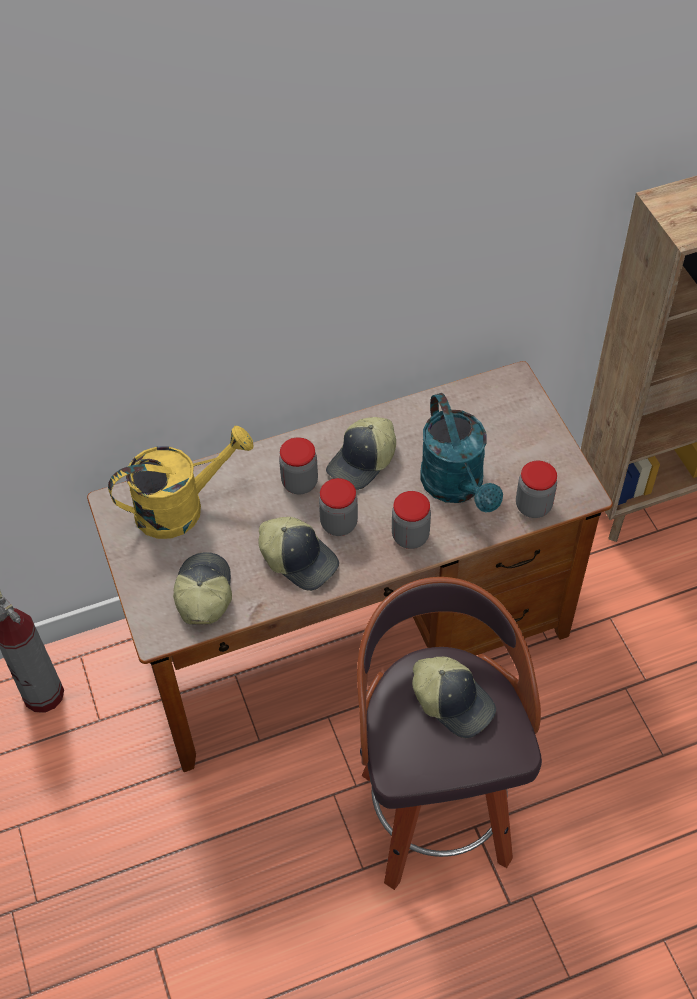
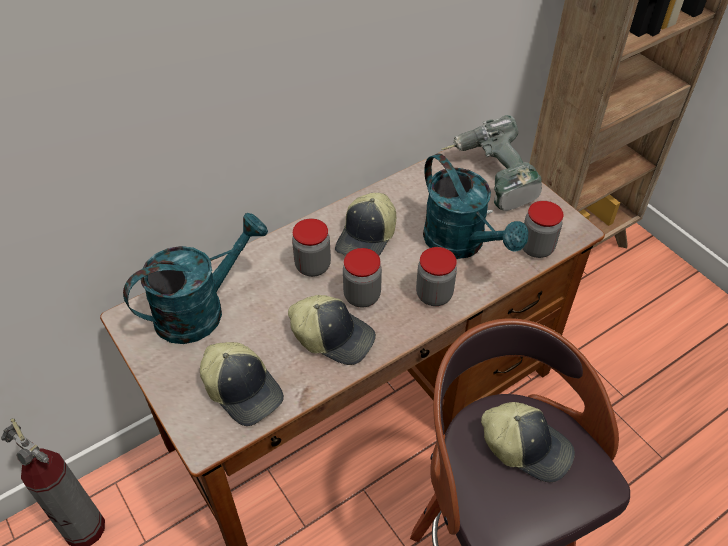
camera: 15 degrees left, 5 degrees down
yellow watering can [108,426,254,539] -> turquoise watering can [123,213,268,344]
cap [173,552,232,624] -> cap turned 150 degrees clockwise [200,342,284,426]
none -> power drill [442,115,542,214]

